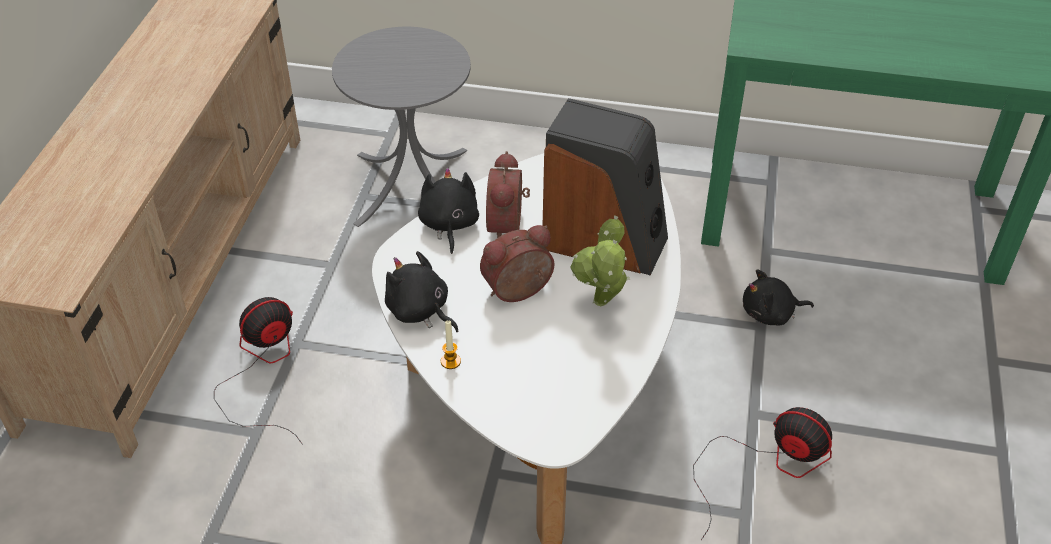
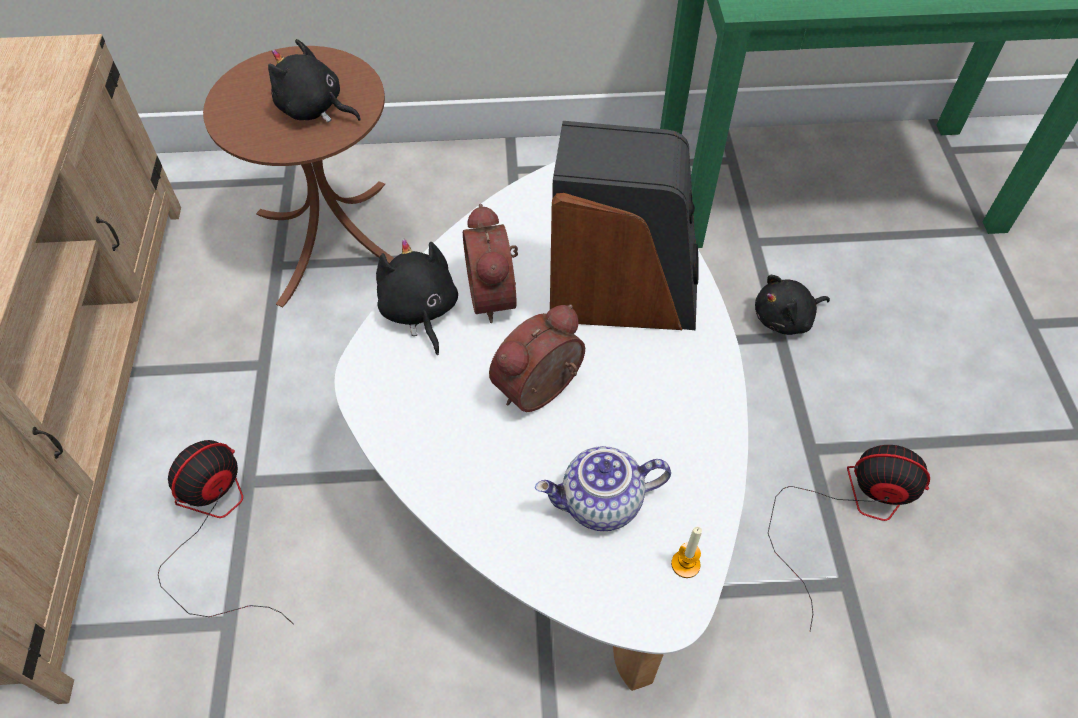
camera: 15 degrees left, 10 degrees up
grey side table [332,27,471,227] -> brown side table [203,46,394,307]
black plush toy [385,251,459,332] -> black plush toy moved to [268,39,361,123]
candle [441,320,461,369] -> candle moved to [671,527,702,578]
potted plant [570,216,630,307] -> none
none -> teapot [535,446,671,531]

